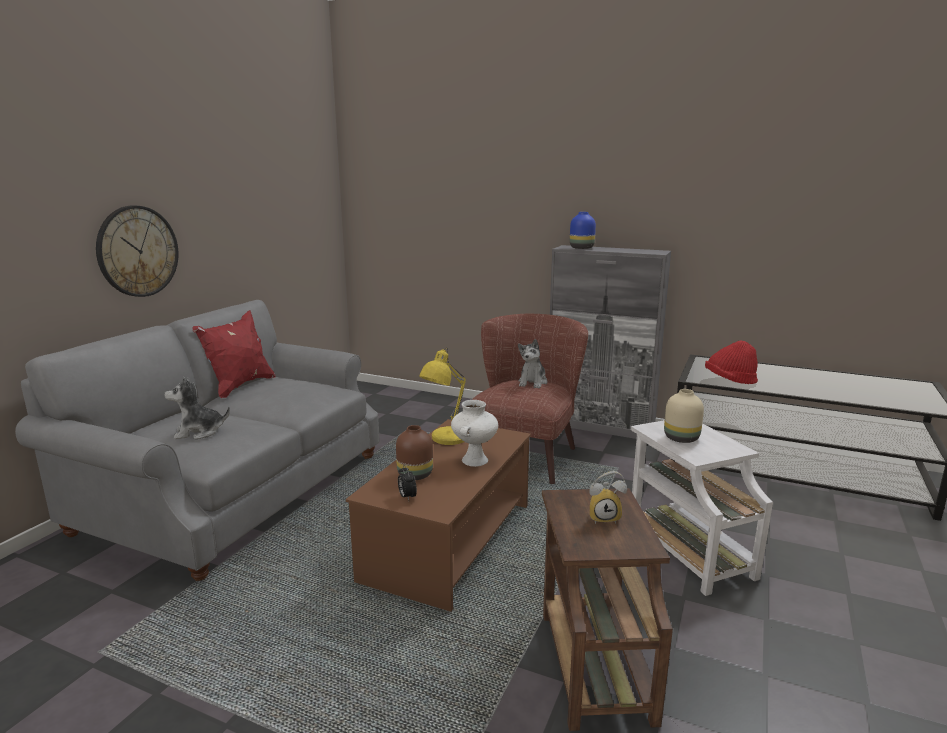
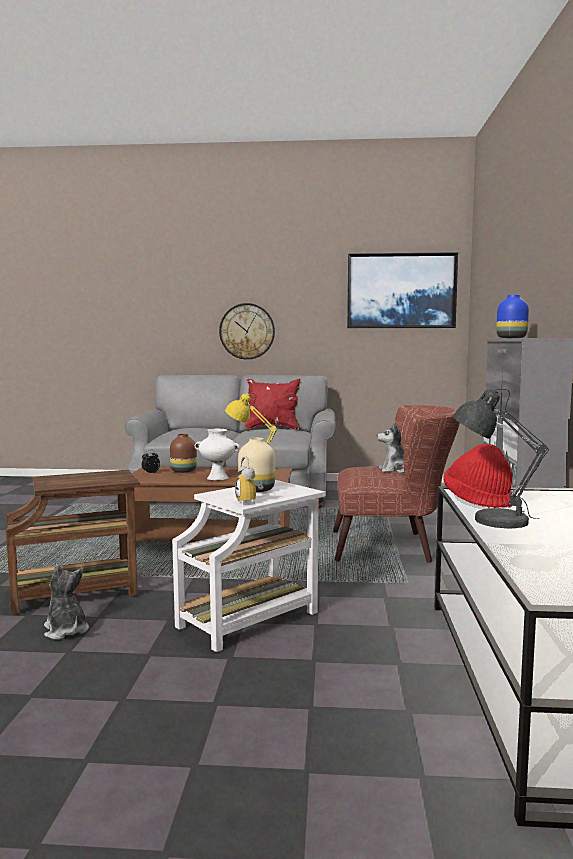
camera: 70 degrees right, 10 degrees down
plush toy [164,377,230,440] -> plush toy moved to [44,564,89,640]
alarm clock [589,471,627,524] -> alarm clock moved to [235,456,264,505]
none -> picture [347,252,458,328]
none -> grey table lamp [453,388,549,529]

